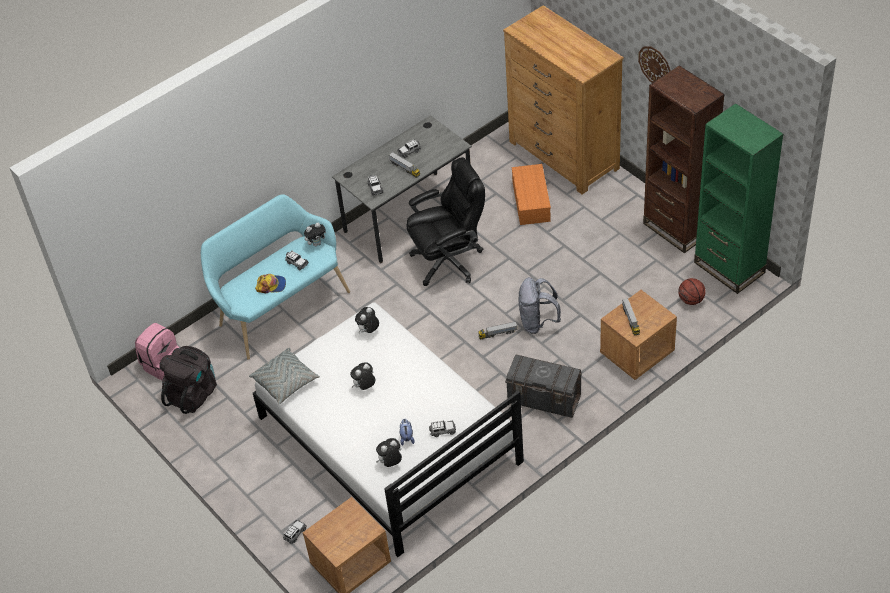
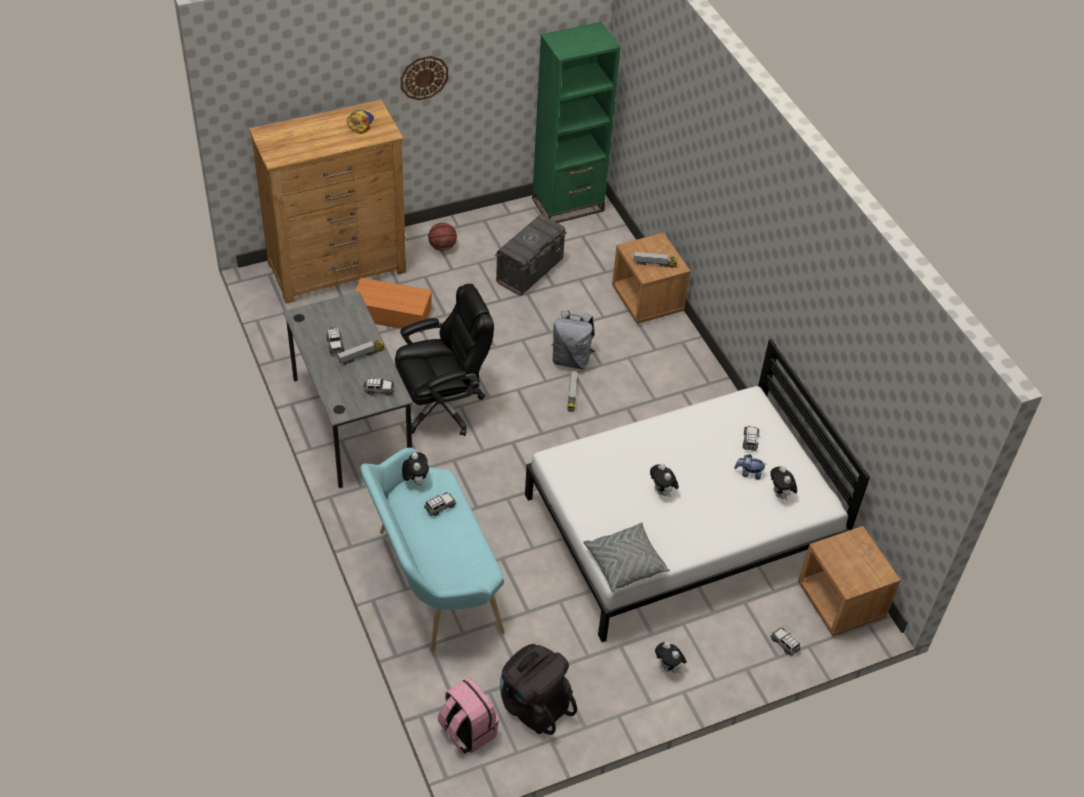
camera: 80 degrees left, 0 degrees up
cap [255,274,286,293] -> cap moved to [347,110,374,134]
plush toy [355,307,379,333] -> plush toy moved to [655,642,687,674]
black office chair [406,157,485,286] -> black office chair turned 75 degrees clockwise [395,284,494,436]
grey storage box [505,355,583,418] -> grey storage box moved to [495,214,567,296]
brown bookcase [643,65,725,253] -> none
basketball [678,278,706,305] -> basketball moved to [428,223,457,251]

